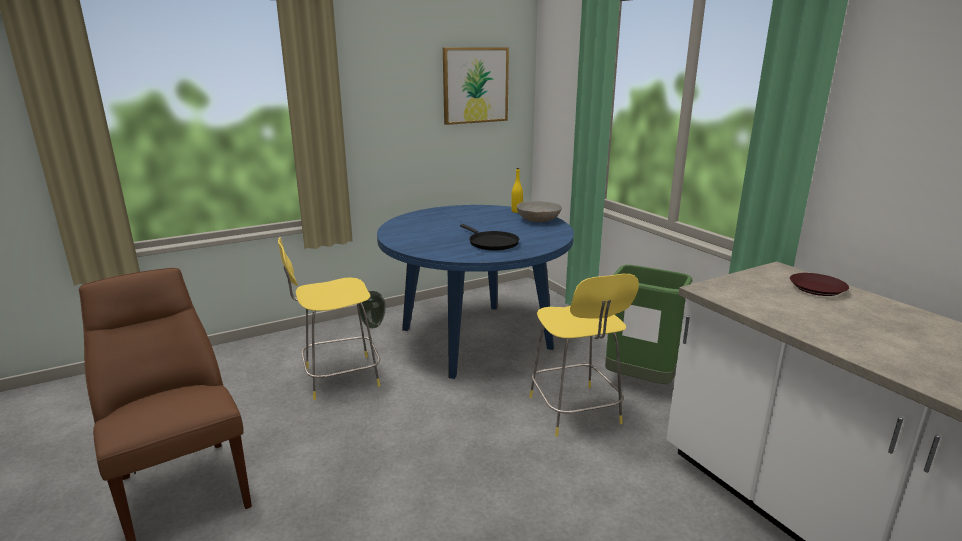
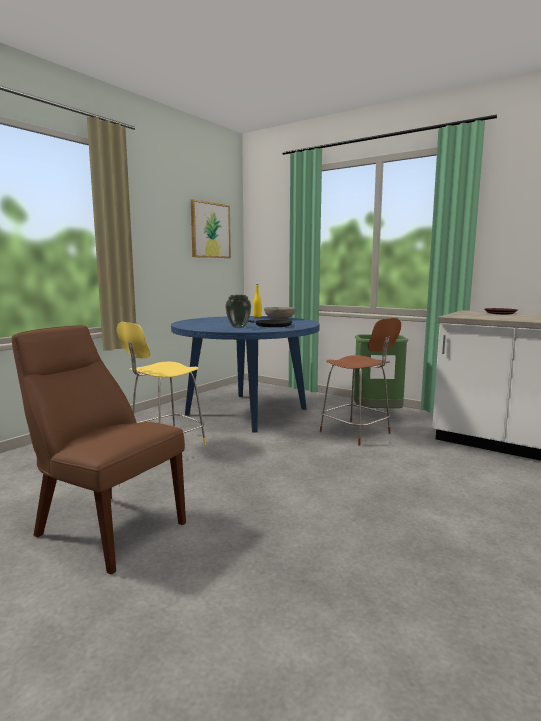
camera: 25 degrees left, 10 degrees down
vase [359,291,386,328] -> vase moved to [225,295,251,328]
yellow stool [529,274,639,437] -> brown stool [320,318,401,445]

